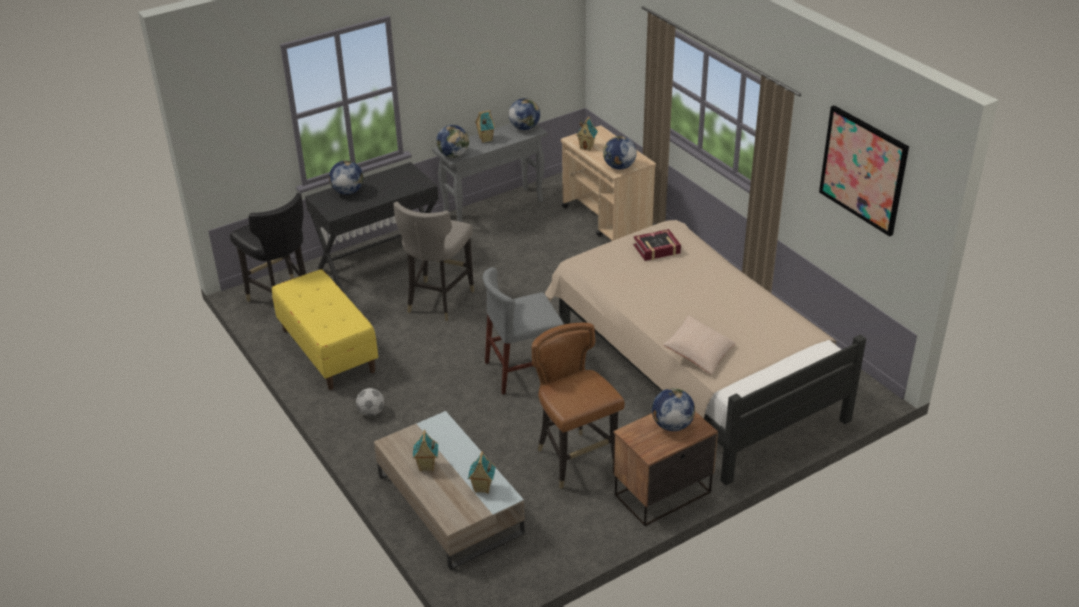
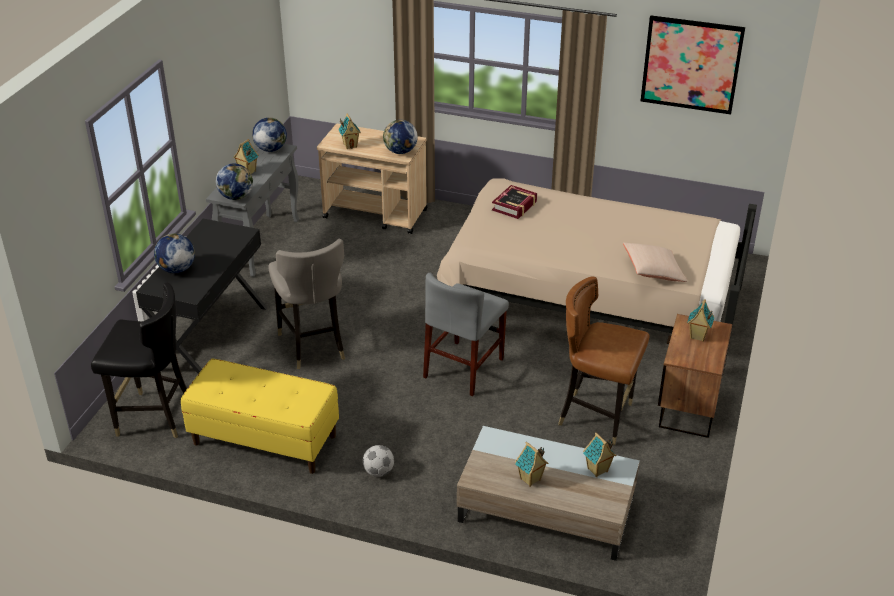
camera: 40 degrees left, 0 degrees up
globe [652,388,695,431] -> toy house [687,299,714,342]

